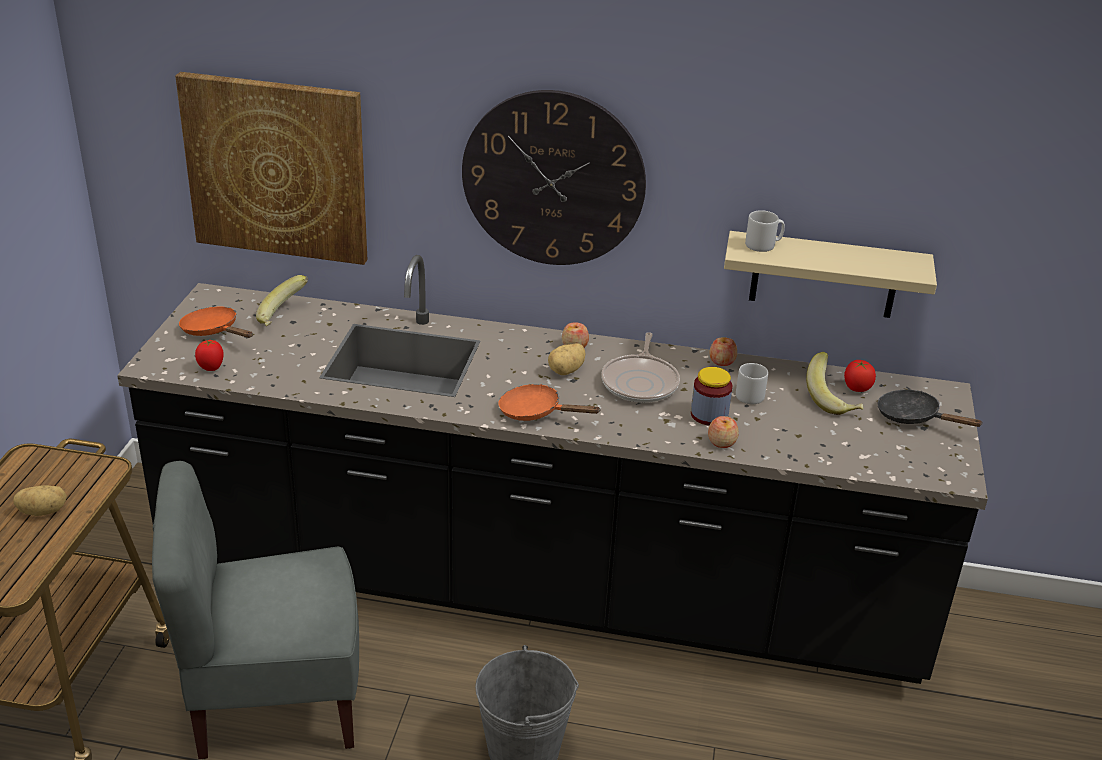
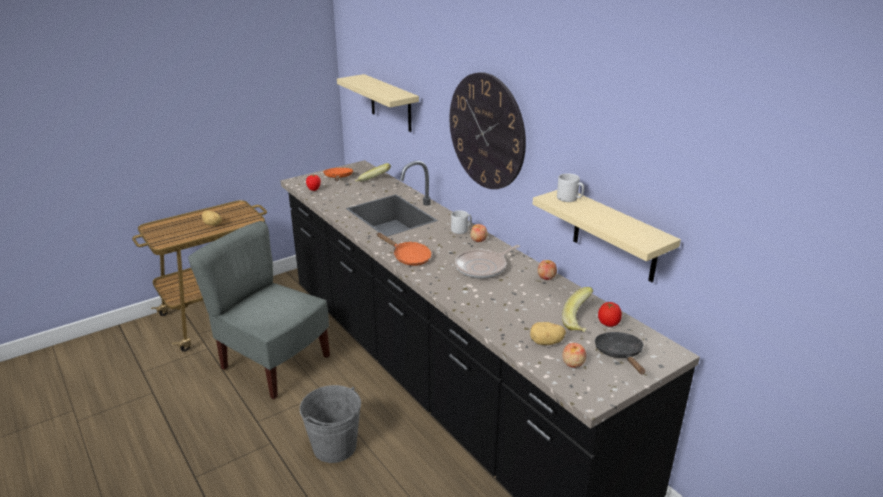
camera: 45 degrees right, 5 degrees down
picture [175,72,367,265] -> beige shelf [337,74,419,132]
orange frying pan [498,384,600,421] -> orange frying pan turned 150 degrees clockwise [377,233,431,266]
potato [548,343,586,375] -> potato moved to [530,322,566,345]
jar [691,367,733,426] -> none
apple [708,416,739,448] -> apple moved to [562,343,586,368]
grey mug [736,363,768,404] -> grey mug moved to [451,210,472,234]

